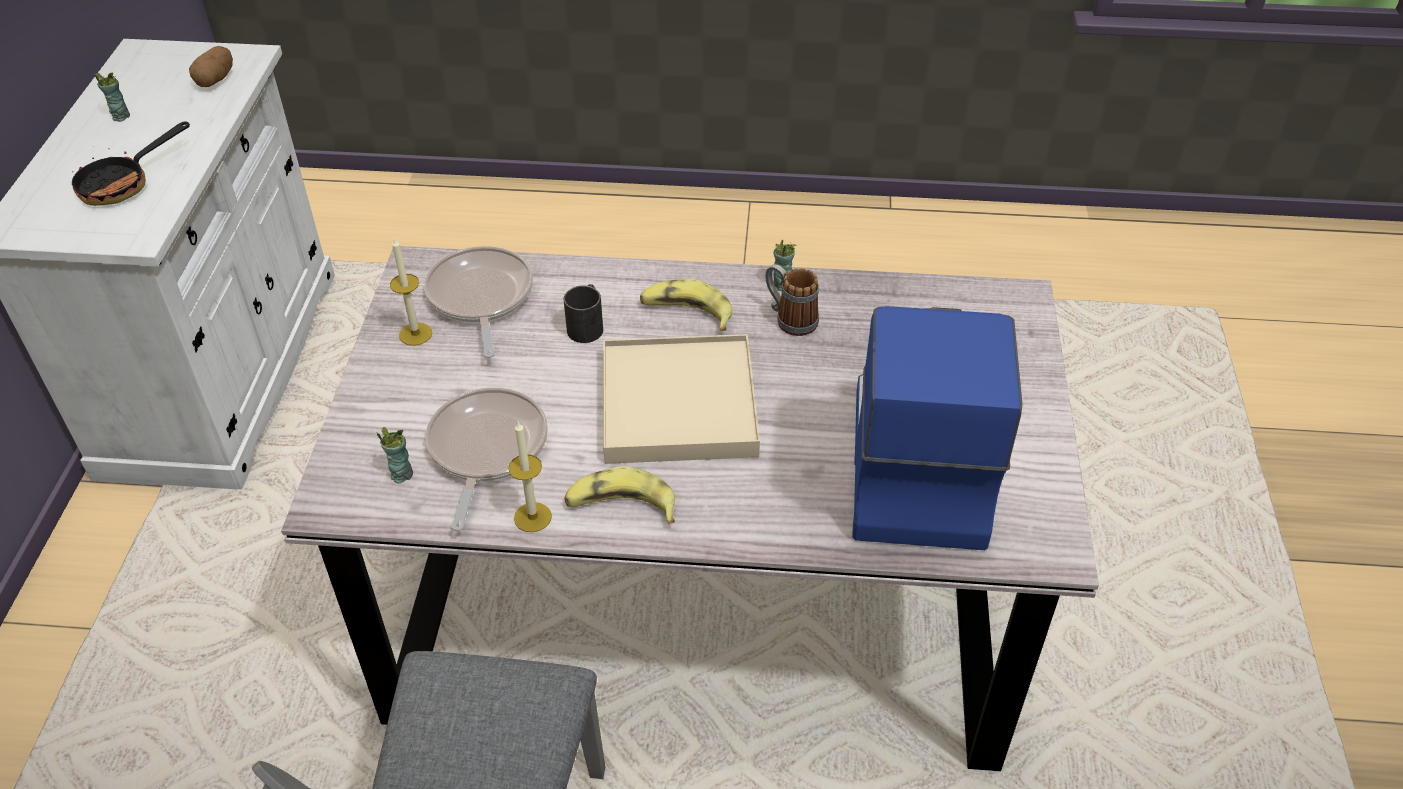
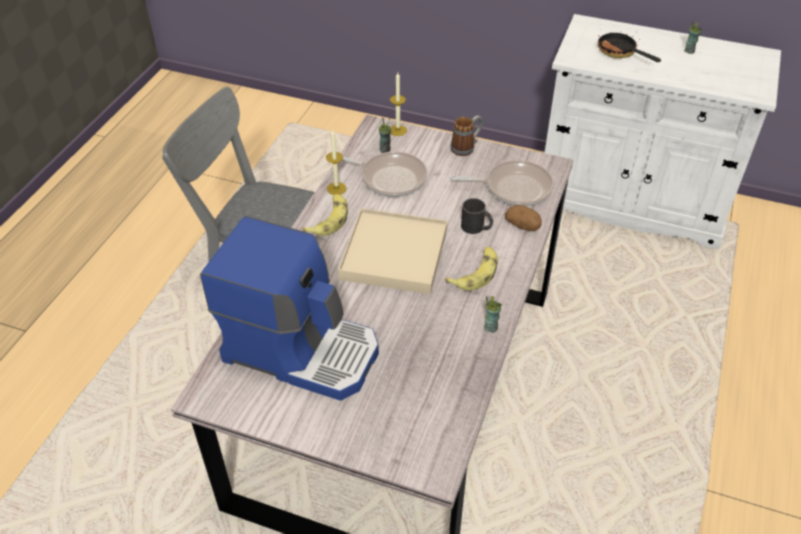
camera: 105 degrees right, 0 degrees up
potato [189,46,233,87] -> potato moved to [505,205,542,231]
candle [390,237,432,346] -> candle moved to [390,73,407,136]
mug [765,264,819,336] -> mug moved to [451,116,483,156]

